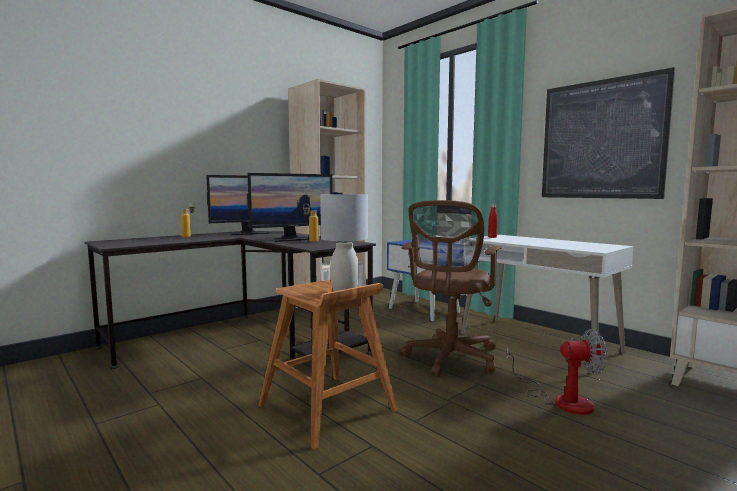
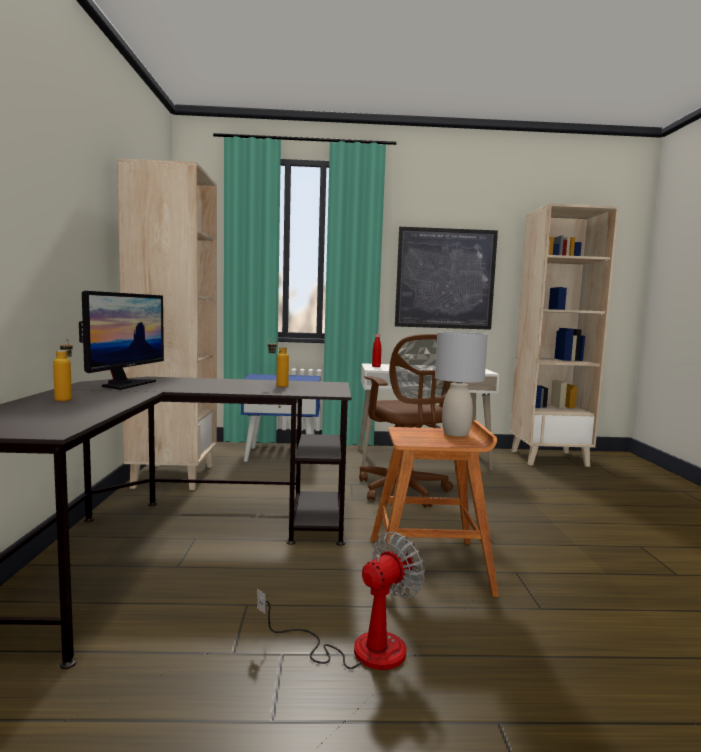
camera: 50 degrees left, 0 degrees up
monitor [247,173,332,242] -> none
fan [506,329,607,415] -> fan moved to [257,532,425,670]

